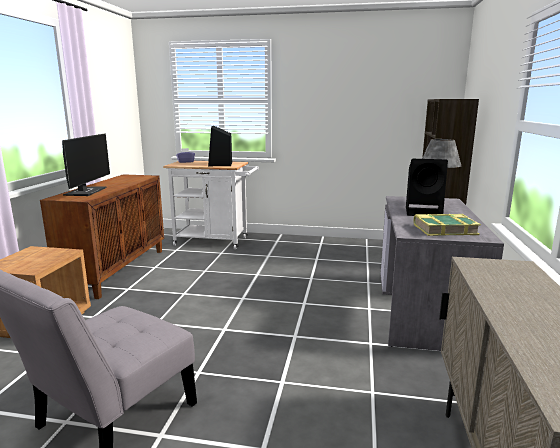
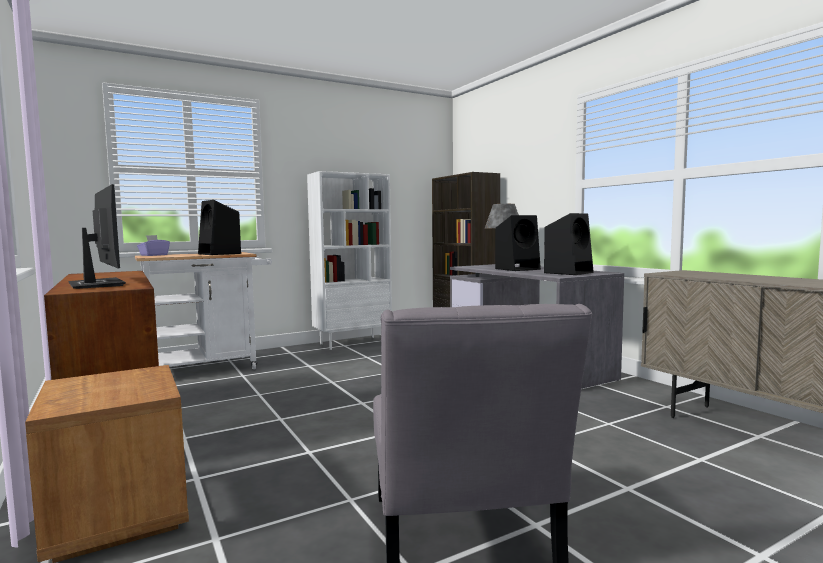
camera: 40 degrees left, 10 degrees down
book [413,214,481,236] -> black speaker [544,213,594,275]
none -> white bookcase [307,171,392,350]

